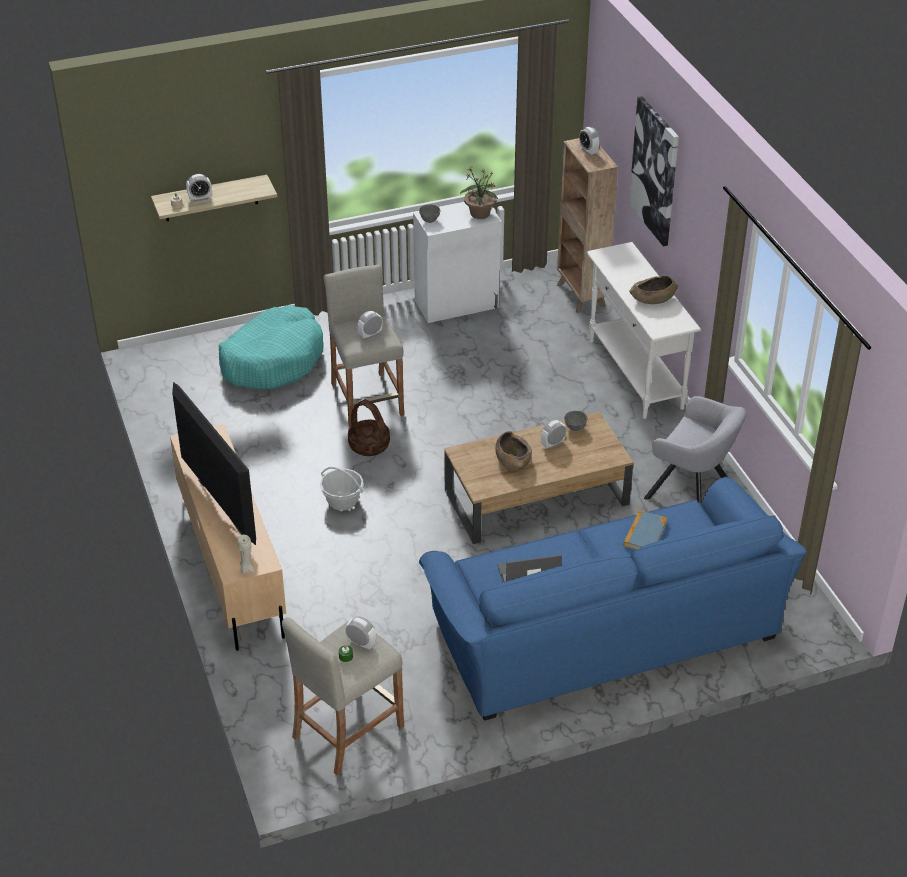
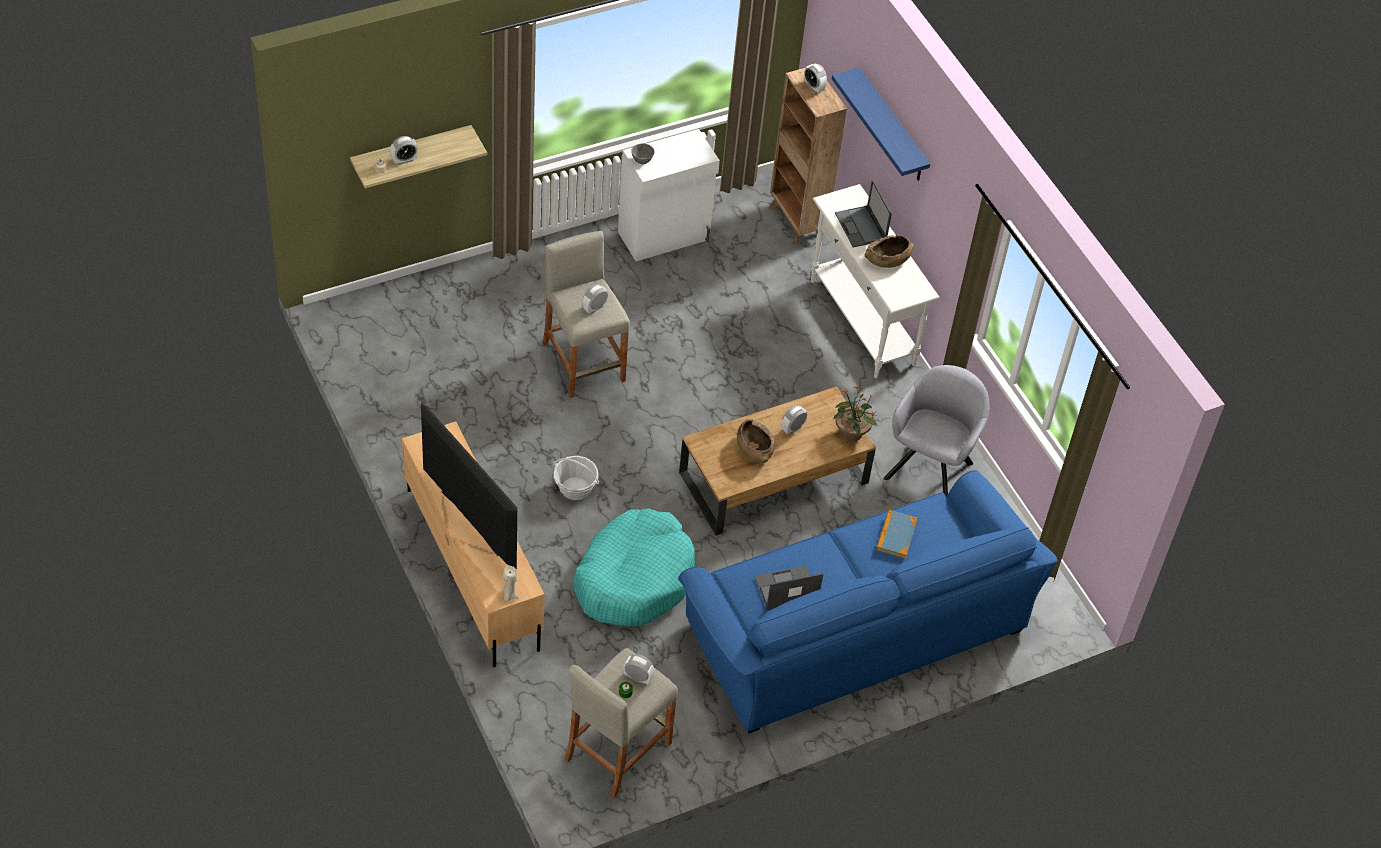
camera: 10 degrees left, 10 degrees up
turquoise dog bed [219,305,324,390] -> turquoise dog bed moved to [573,508,695,626]
basket [348,399,390,456] -> none
potted plant [460,167,499,219] -> potted plant moved to [833,385,878,441]
grey bowl [564,411,587,431] -> none
picture [629,96,679,247] -> blue shelf [832,68,930,181]
grey armchair [644,396,746,505] -> grey armchair turned 90 degrees counterclockwise [884,365,990,497]
none -> laptop [835,180,892,247]

